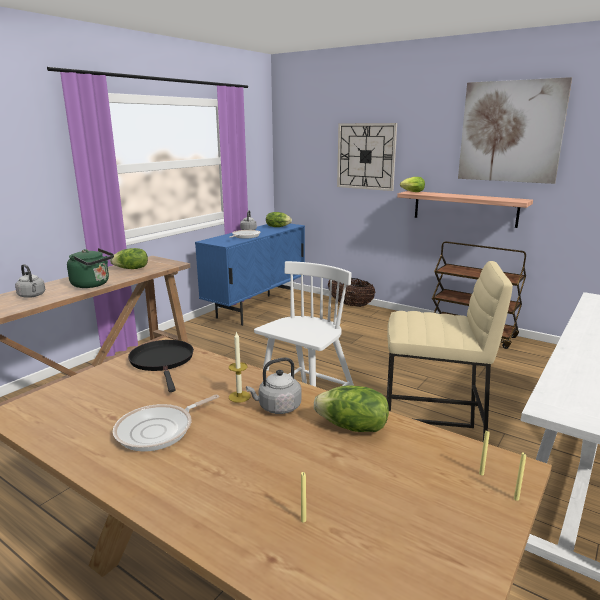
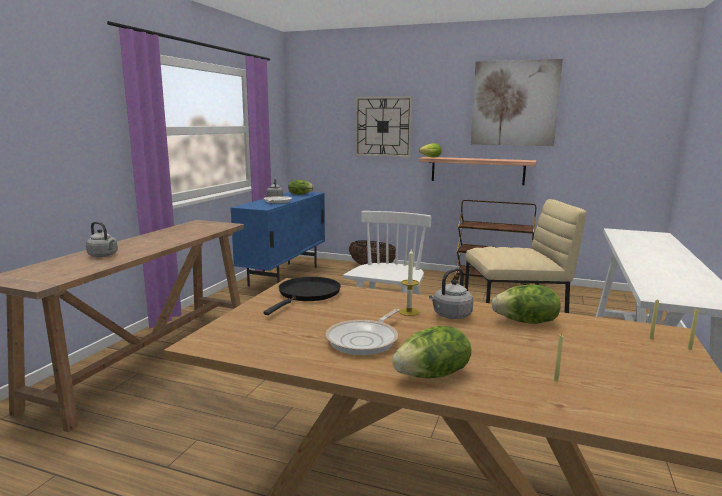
camera: 15 degrees left, 5 degrees down
green kettle [67,248,114,288] -> none
lettuce [110,248,148,269] -> lettuce moved to [392,326,471,378]
black frying pan [128,340,194,392] -> black frying pan turned 60 degrees clockwise [263,277,341,315]

